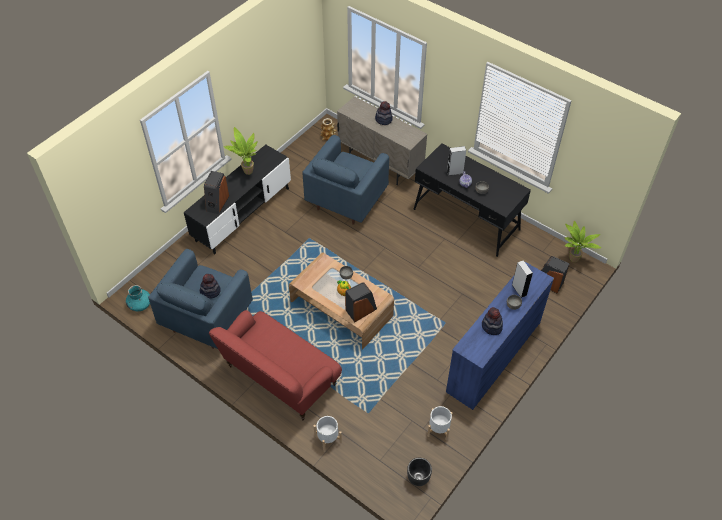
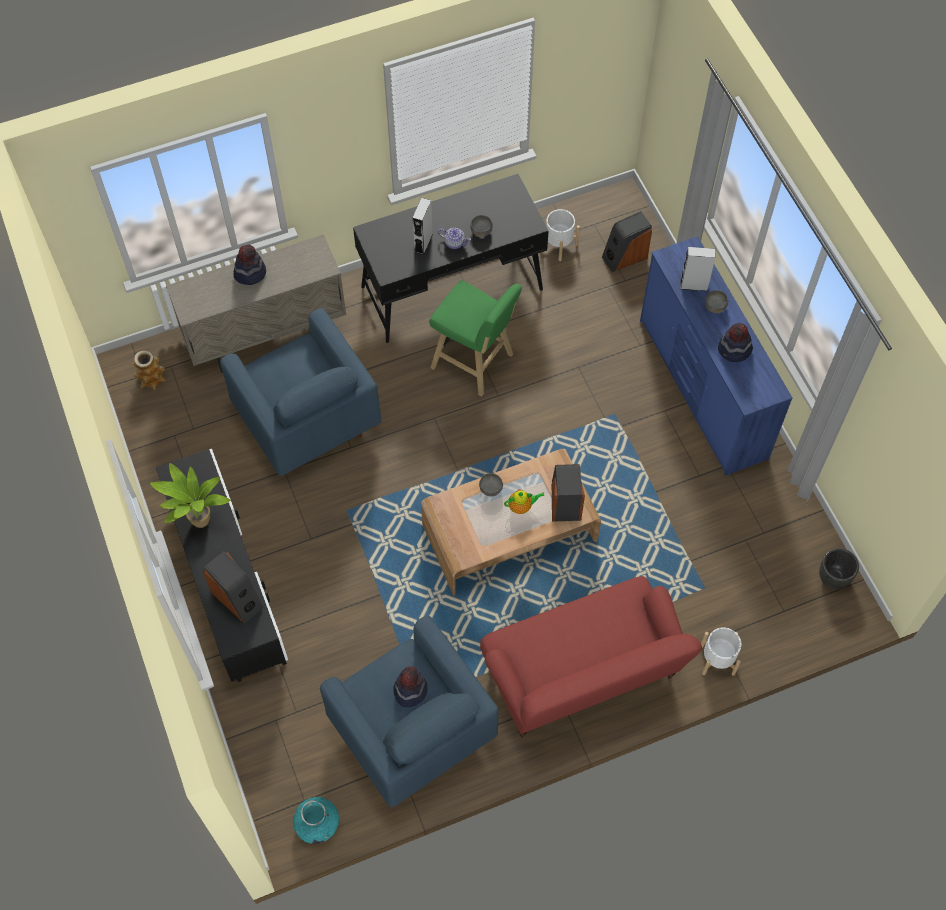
camera: 60 degrees left, 10 degrees up
white planter [427,406,452,441] -> white planter moved to [546,209,580,261]
potted plant [564,221,602,262] -> none
none -> green stool [429,280,522,397]

